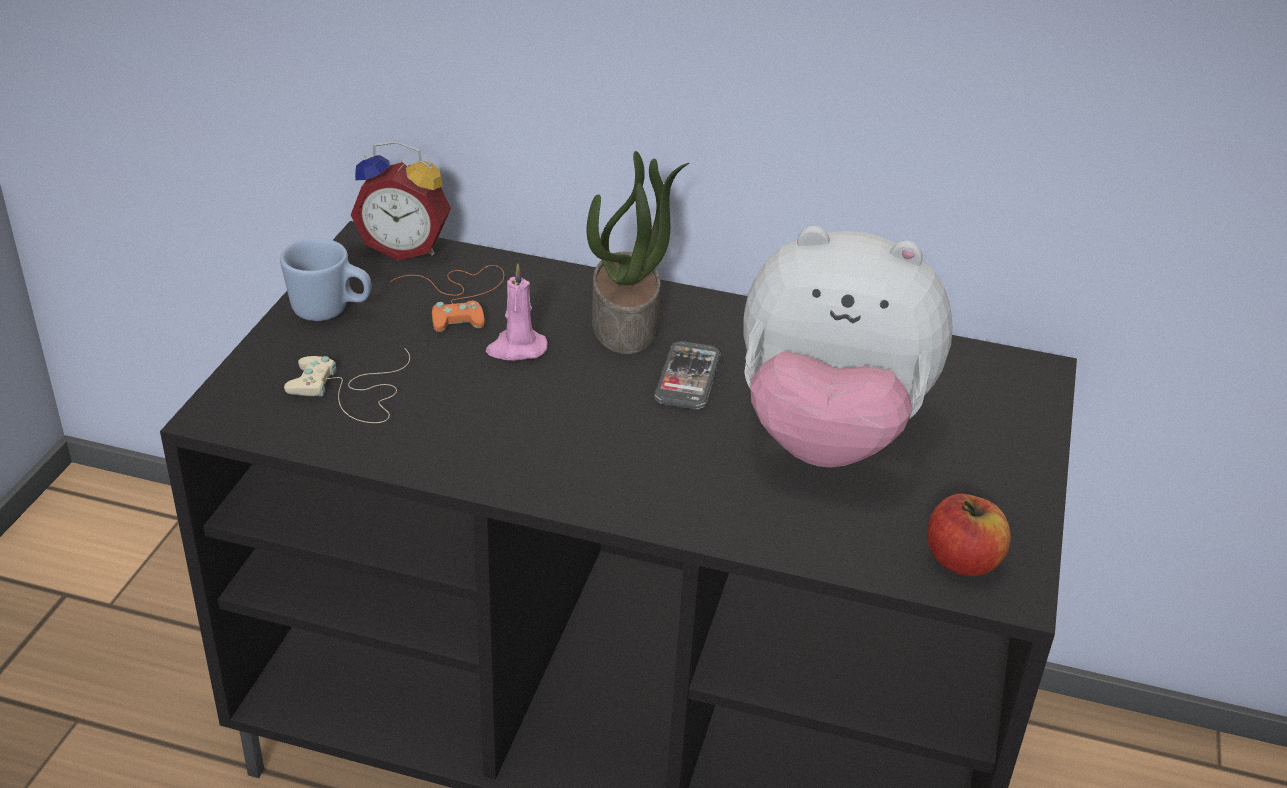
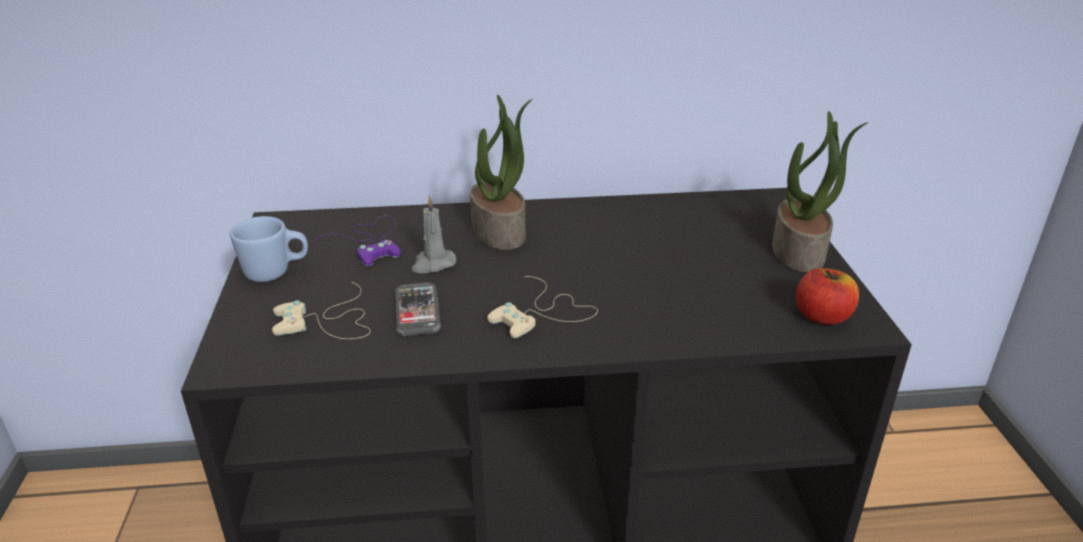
camera: 20 degrees left, 5 degrees down
alarm clock [351,141,451,261] -> none
orange game controller [390,265,504,332] -> purple game controller [312,216,401,267]
pink candle [486,263,547,361] -> grey candle [411,195,457,273]
phone [654,341,721,410] -> phone moved to [395,282,441,336]
plush toy [744,226,953,467] -> none
none -> beige game controller [487,276,598,339]
none -> potted plant [772,111,868,273]

